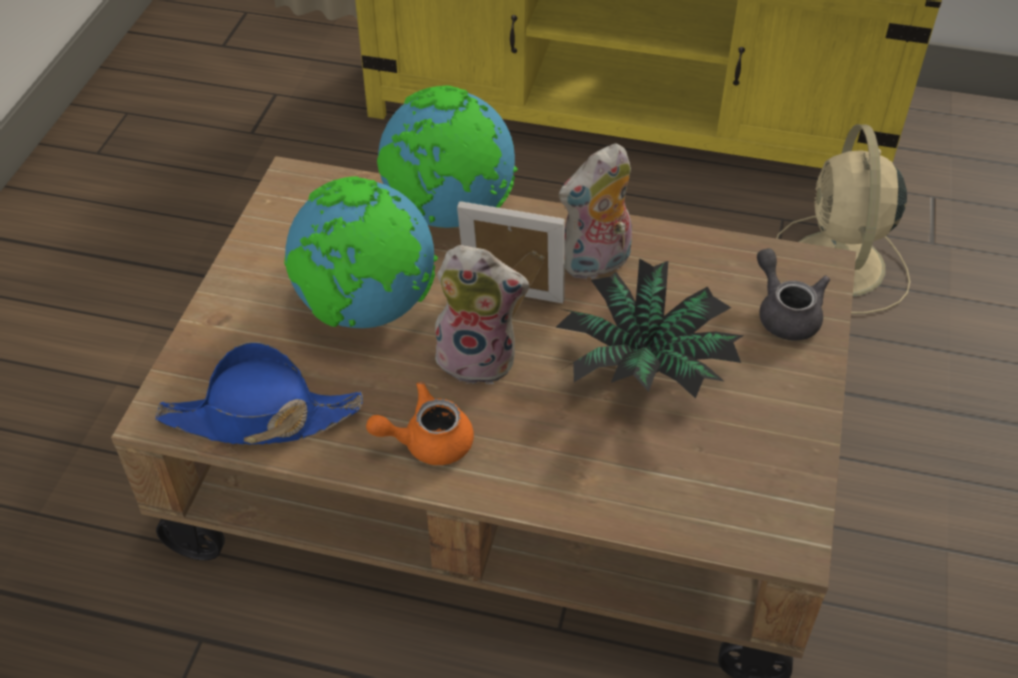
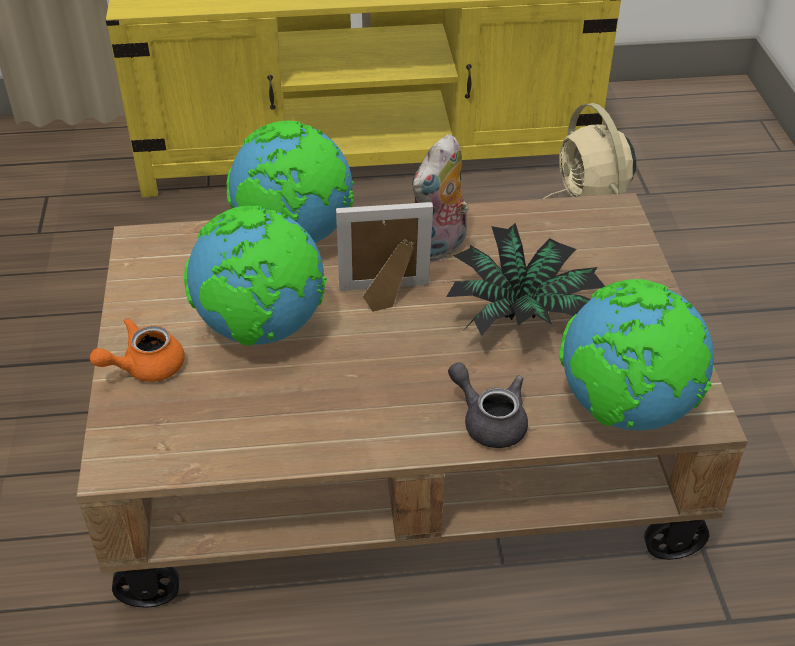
camera: 20 degrees left, 5 degrees down
blue hat [156,342,363,445] -> none
orange teapot [366,382,474,465] -> orange teapot moved to [90,318,185,382]
plush toy [432,245,529,384] -> none
grey teapot [757,248,830,341] -> grey teapot moved to [448,362,528,448]
none -> globe [560,279,715,430]

